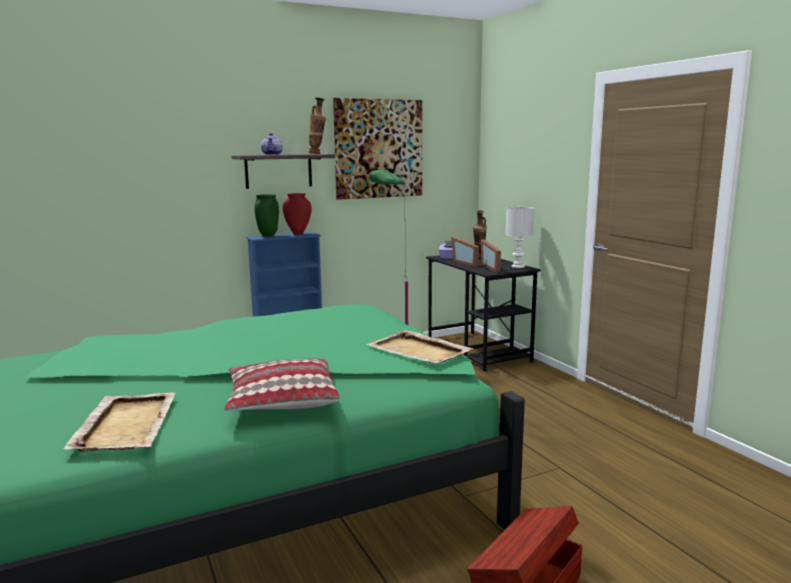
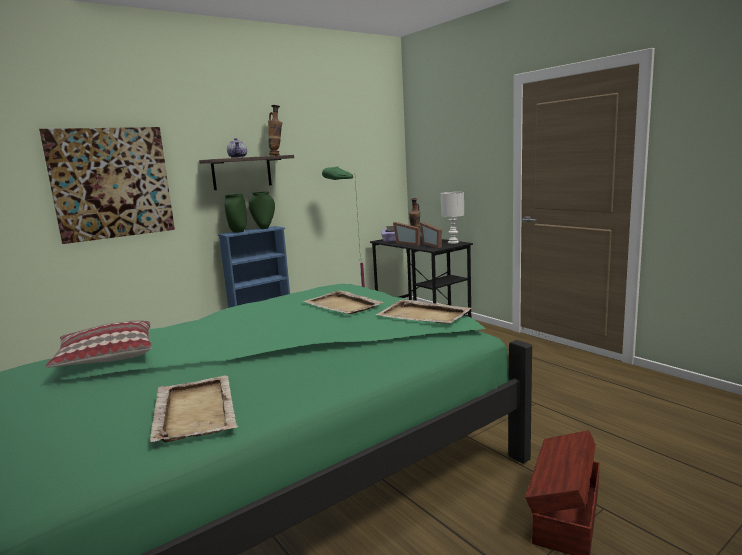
camera: 10 degrees left, 0 degrees up
pillow [224,358,340,411] -> pillow moved to [46,321,152,368]
red vase [283,193,312,235] -> green vase [249,192,275,229]
picture [333,98,422,200] -> picture moved to [39,127,175,244]
none -> beige tray [303,290,384,314]

